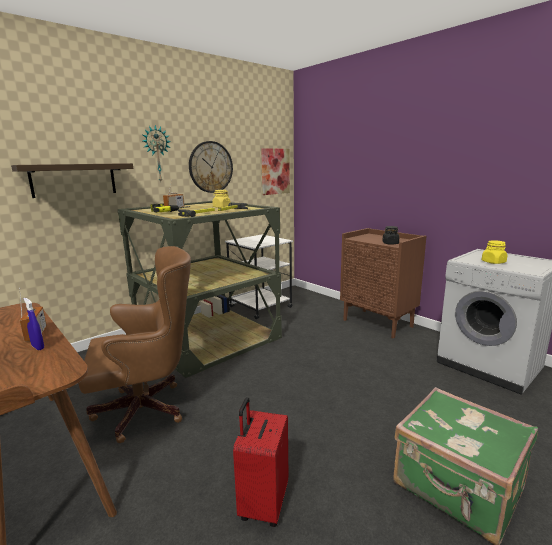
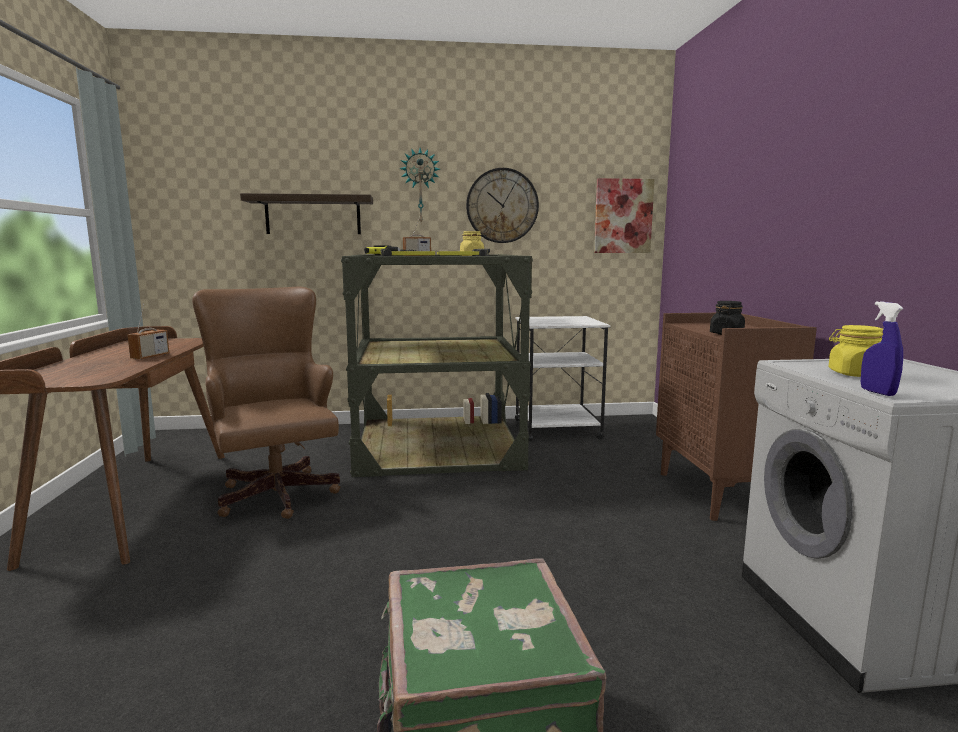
camera: 35 degrees right, 5 degrees down
blue spray bottle [23,298,44,350] -> blue spray bottle moved to [861,301,903,396]
brown office chair [78,246,191,443] -> brown office chair turned 135 degrees counterclockwise [192,286,340,519]
red suitcase [233,397,288,527] -> none

